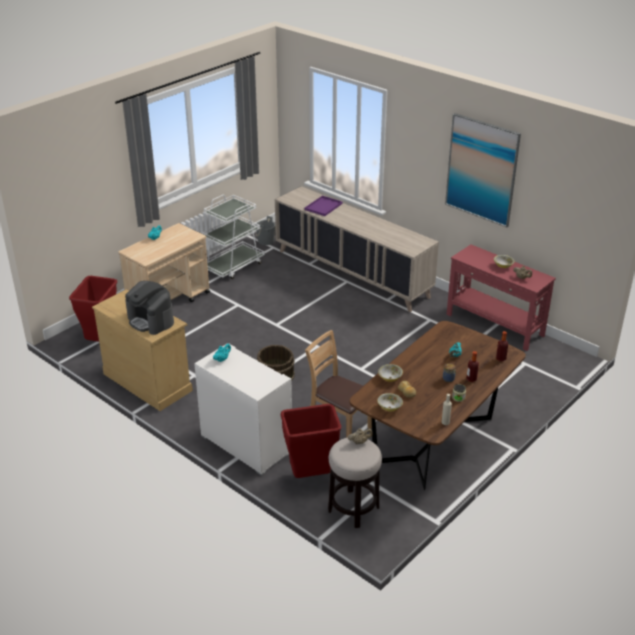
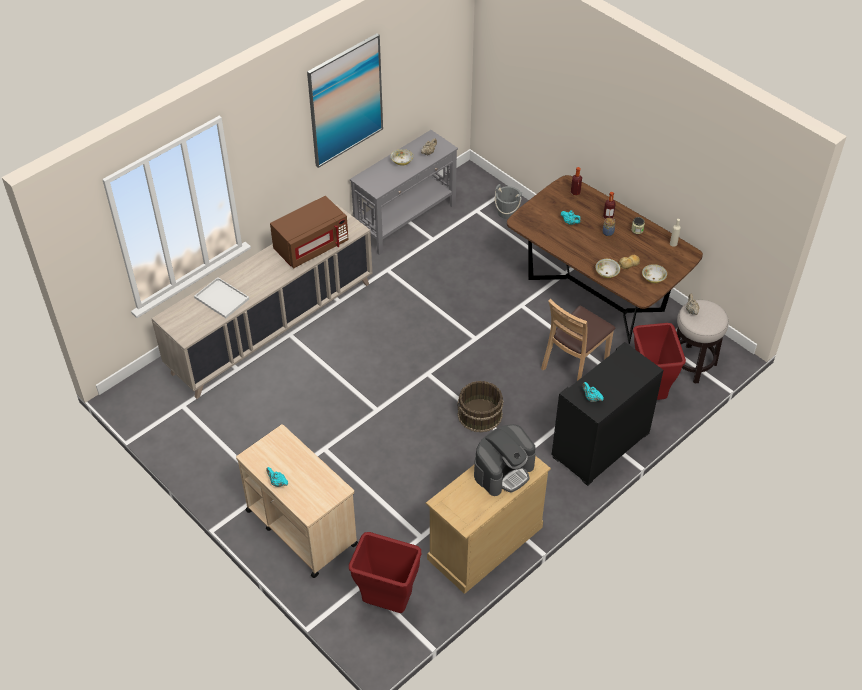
camera: 85 degrees left, 15 degrees up
white dresser [194,343,292,476] -> black dresser [552,342,663,486]
white cart [202,195,265,279] -> none
grey bucket [255,216,275,245] -> grey bucket moved to [495,184,522,219]
purple tray [305,196,342,216] -> white tray [194,277,249,318]
red console table [446,244,556,351] -> grey console table [350,130,458,255]
none -> brown microwave [270,196,349,269]

